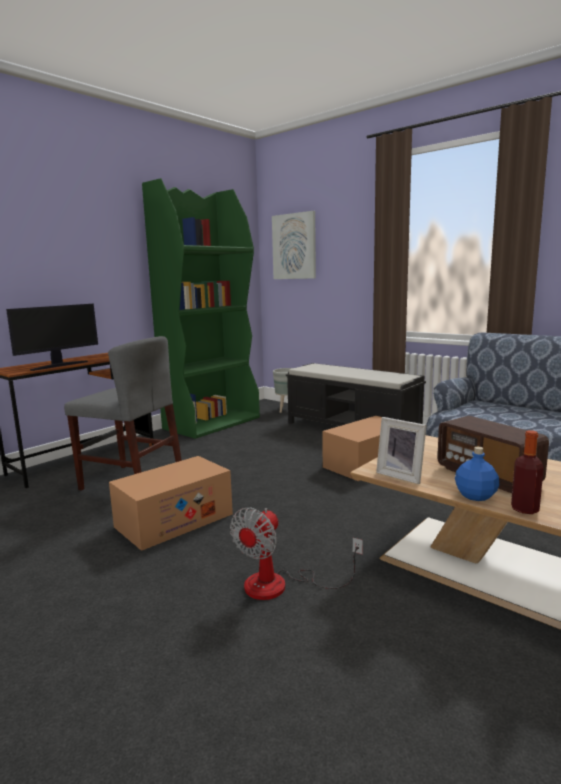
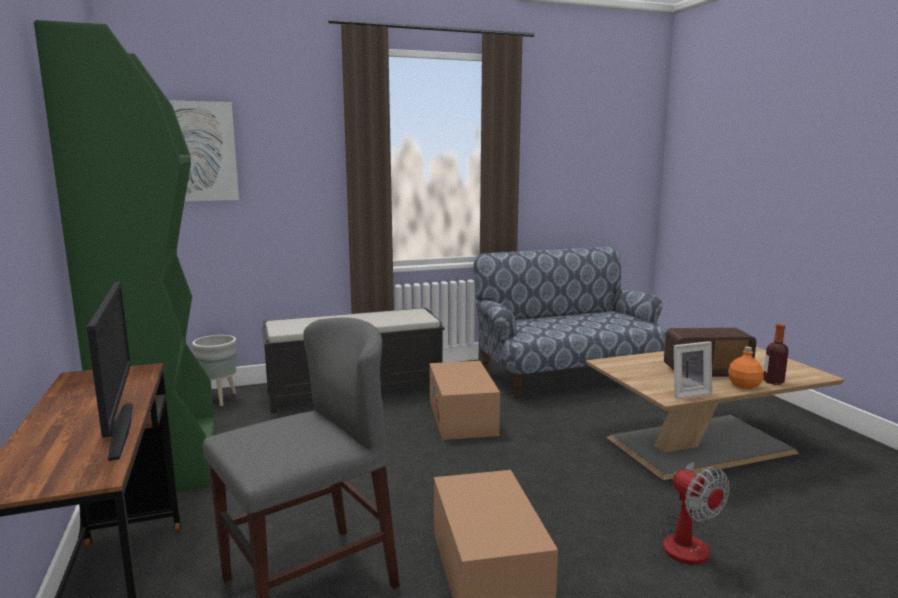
camera: 60 degrees left, 0 degrees up
blue bottle [455,447,499,501] -> orange bottle [728,347,763,389]

